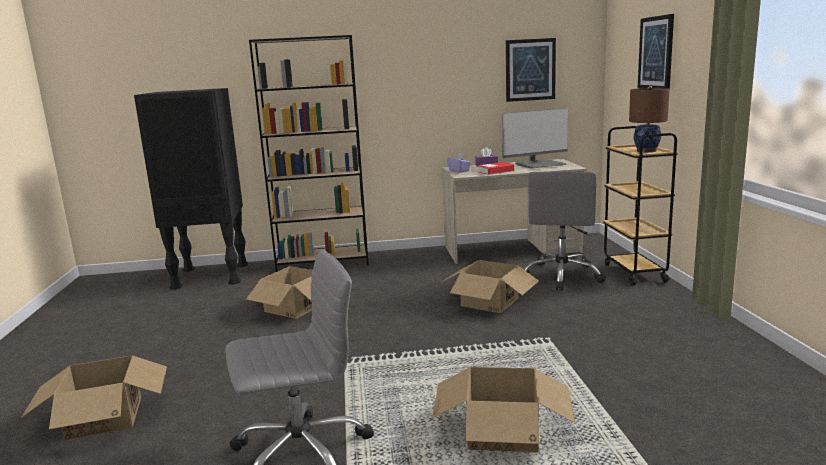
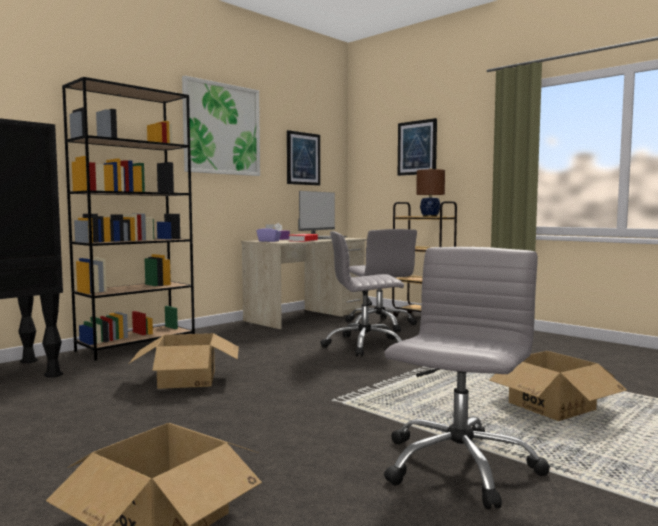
camera: 40 degrees left, 10 degrees down
cardboard box [442,260,539,313] -> grey office chair [320,231,404,357]
none -> picture [182,76,260,176]

